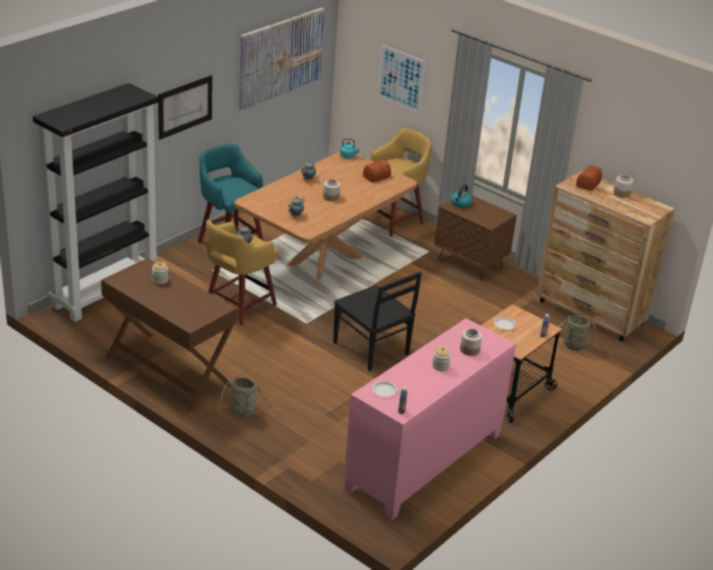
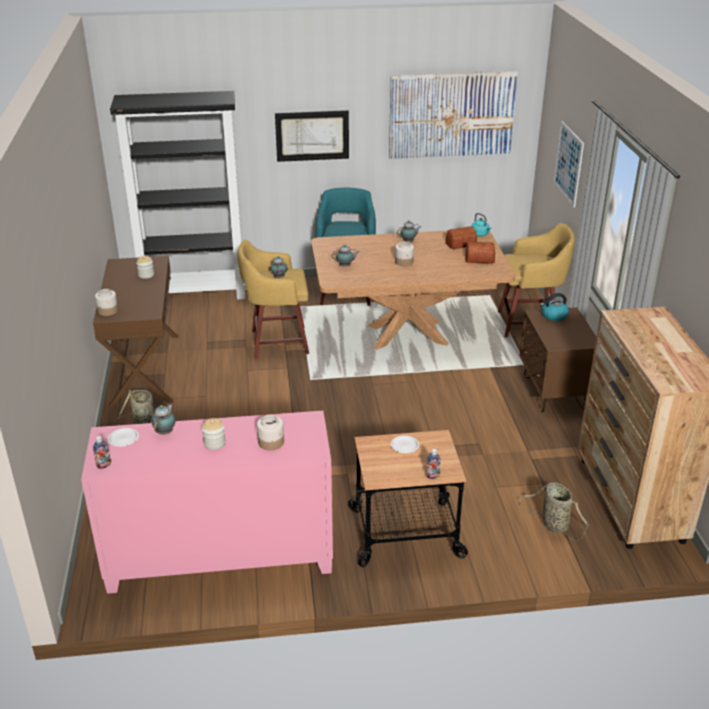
camera: 45 degrees right, 0 degrees up
black chair [333,272,422,371] -> none
bread [576,165,602,191] -> bread moved to [446,226,477,249]
jar [614,175,633,198] -> jar moved to [95,289,118,316]
none -> teapot [151,404,176,435]

